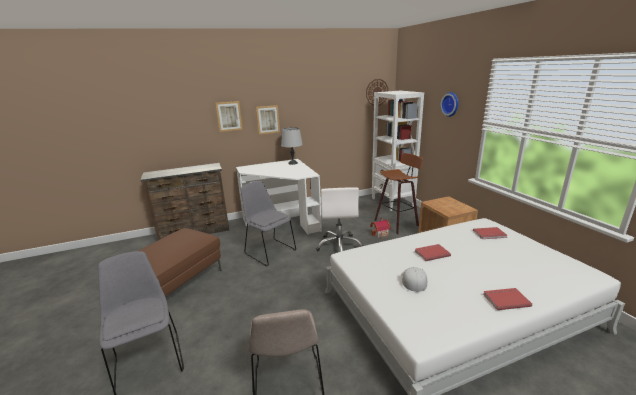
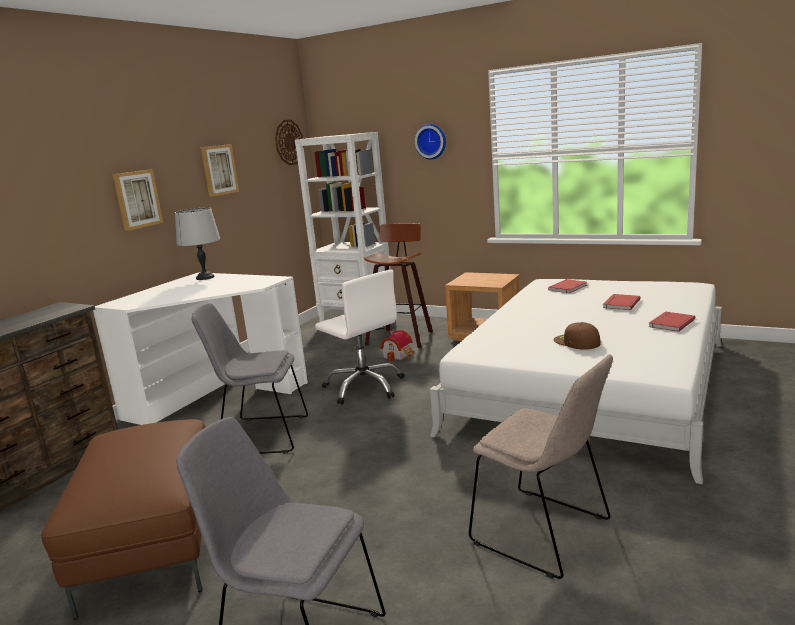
camera: 40 degrees left, 5 degrees down
picture [215,101,243,132] -> picture moved to [201,144,239,197]
white cap [401,267,427,292] -> brown cap [553,322,600,350]
red book [415,244,451,261] -> red book moved to [603,294,641,310]

